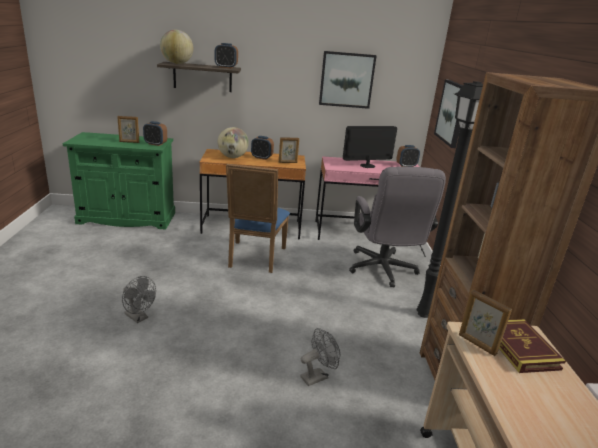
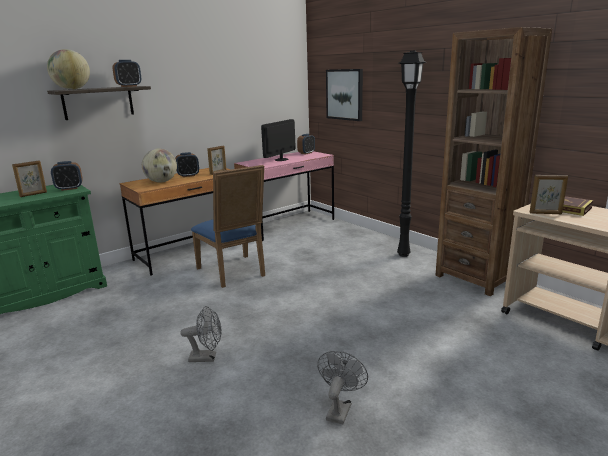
camera: 35 degrees left, 5 degrees down
grey fan [300,328,340,386] -> grey fan moved to [317,351,368,425]
picture [319,51,377,109] -> none
grey office chair [349,167,446,287] -> none

